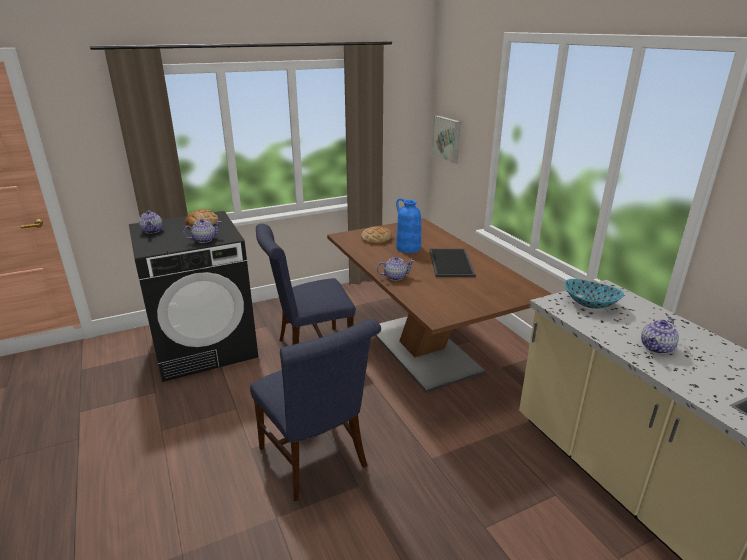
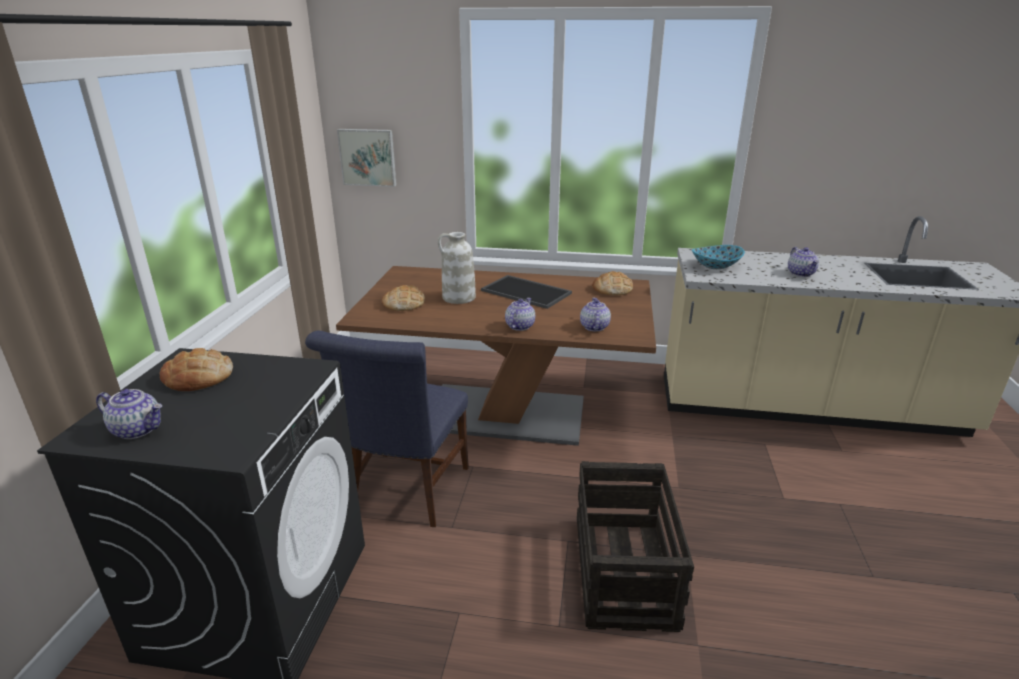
camera: 55 degrees left, 0 degrees up
teapot [183,219,221,243] -> teapot moved to [580,298,611,331]
blue chair [250,319,381,501] -> crate [577,461,694,632]
blue vase [396,198,421,253] -> white vase [438,232,476,304]
none -> bread [592,271,633,296]

